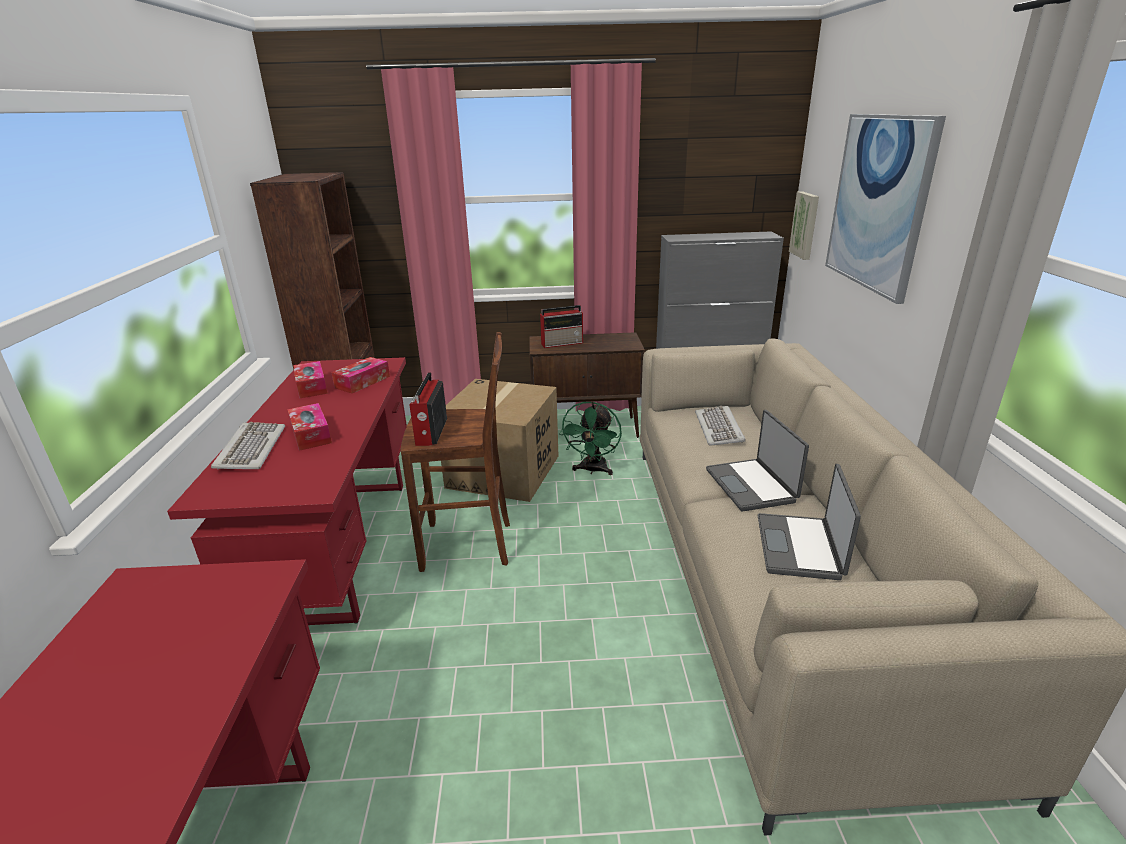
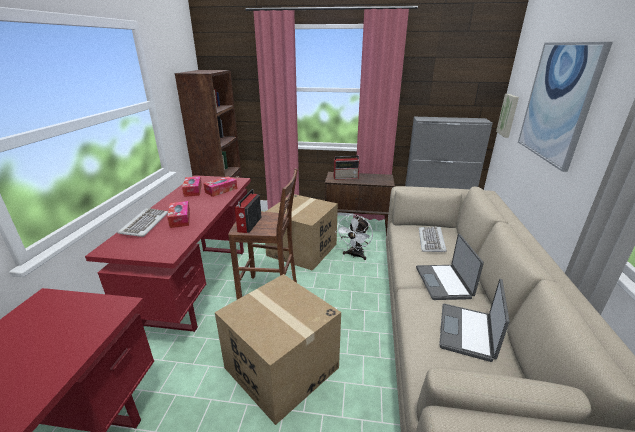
camera: 10 degrees right, 0 degrees up
green fan [559,401,622,475] -> white fan [336,214,373,260]
none -> cardboard box [215,274,341,425]

